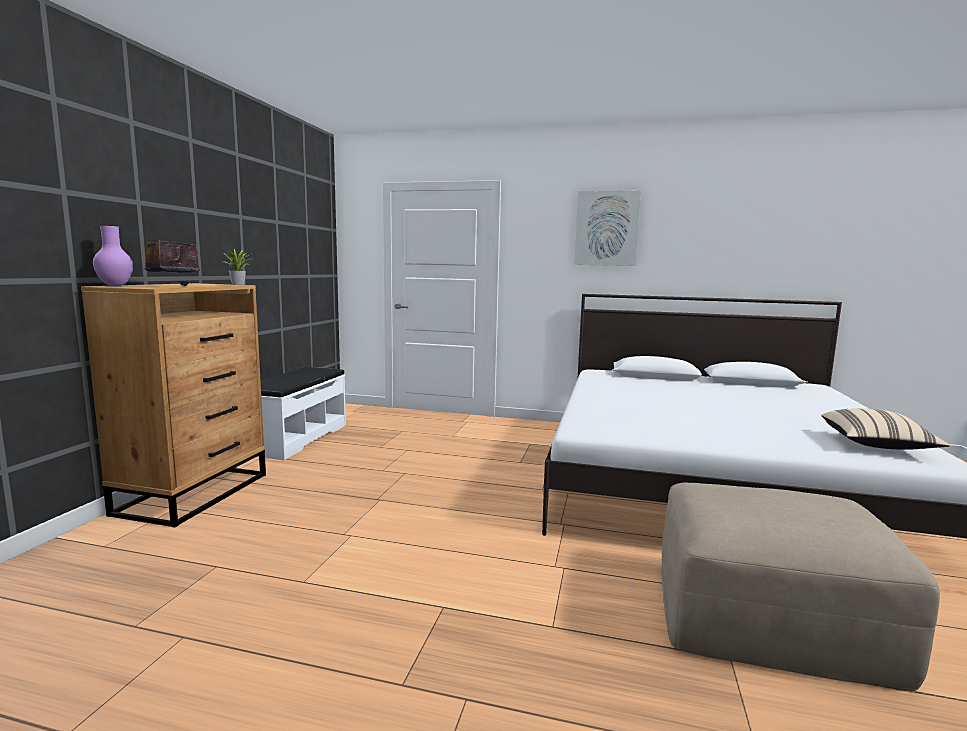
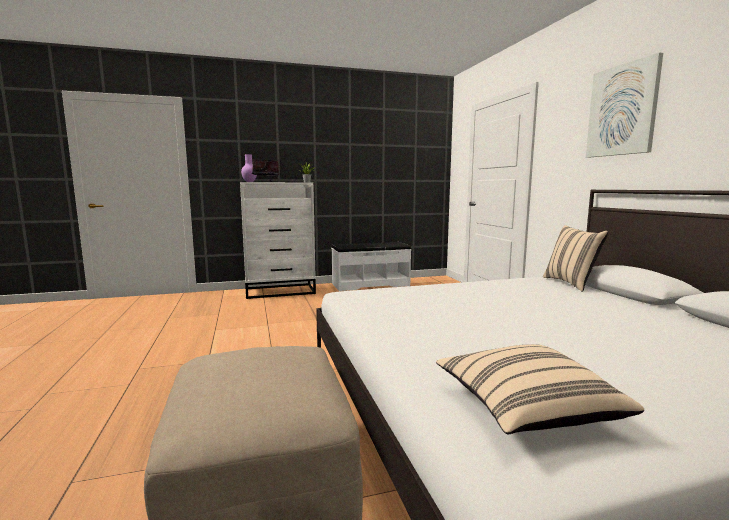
camera: 60 degrees right, 0 degrees up
brown dresser [81,283,266,528] -> white dresser [240,182,316,299]
none -> beige pillow [543,225,608,292]

